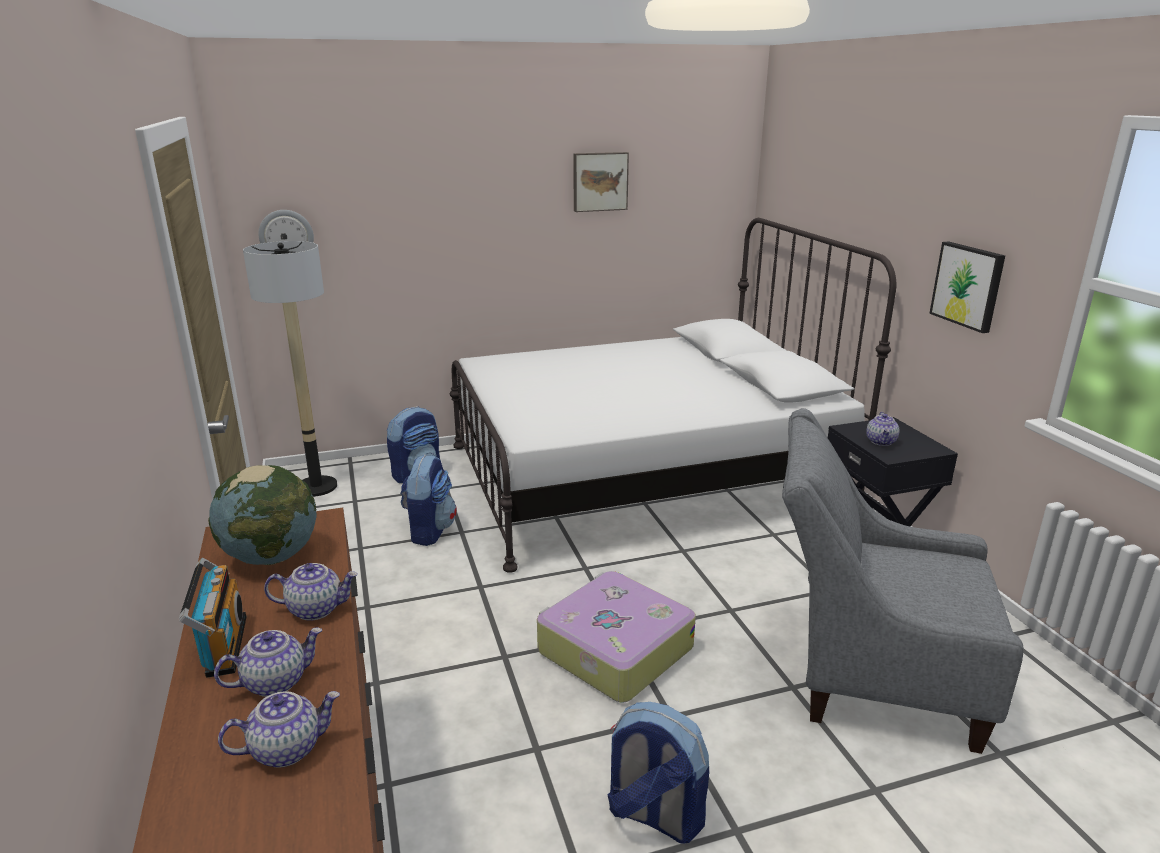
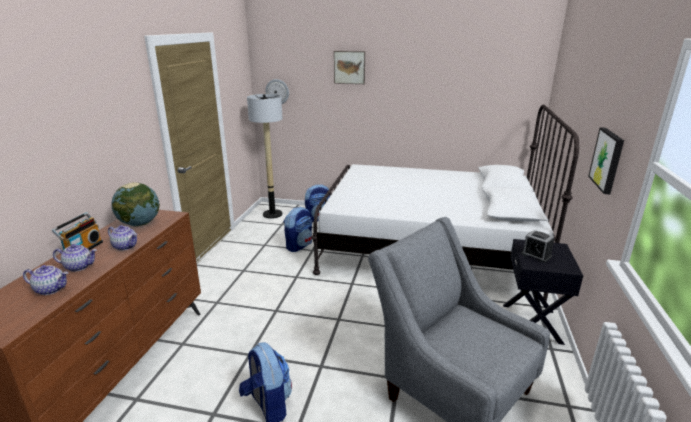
camera: 30 degrees right, 0 degrees up
suitcase [537,571,696,703] -> none
picture [574,152,629,212] -> picture moved to [334,51,365,84]
teapot [866,412,899,446] -> alarm clock [521,230,555,263]

